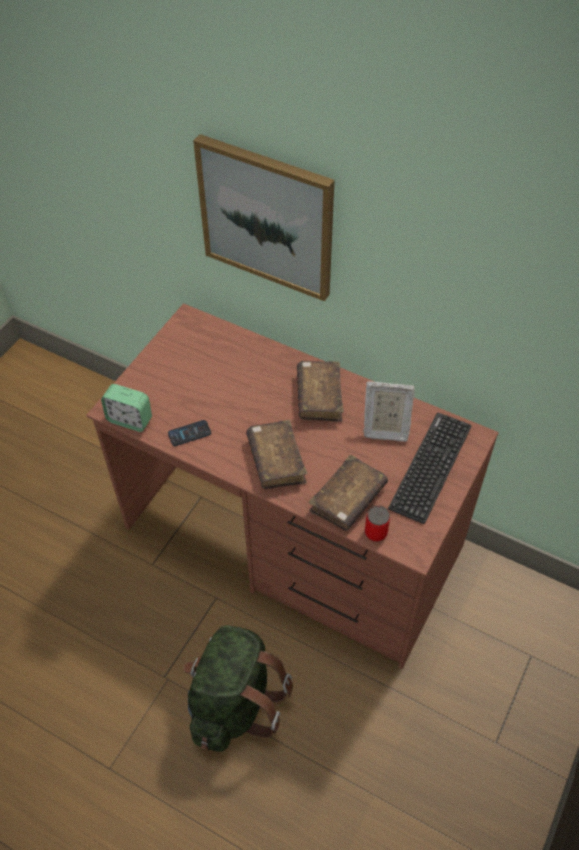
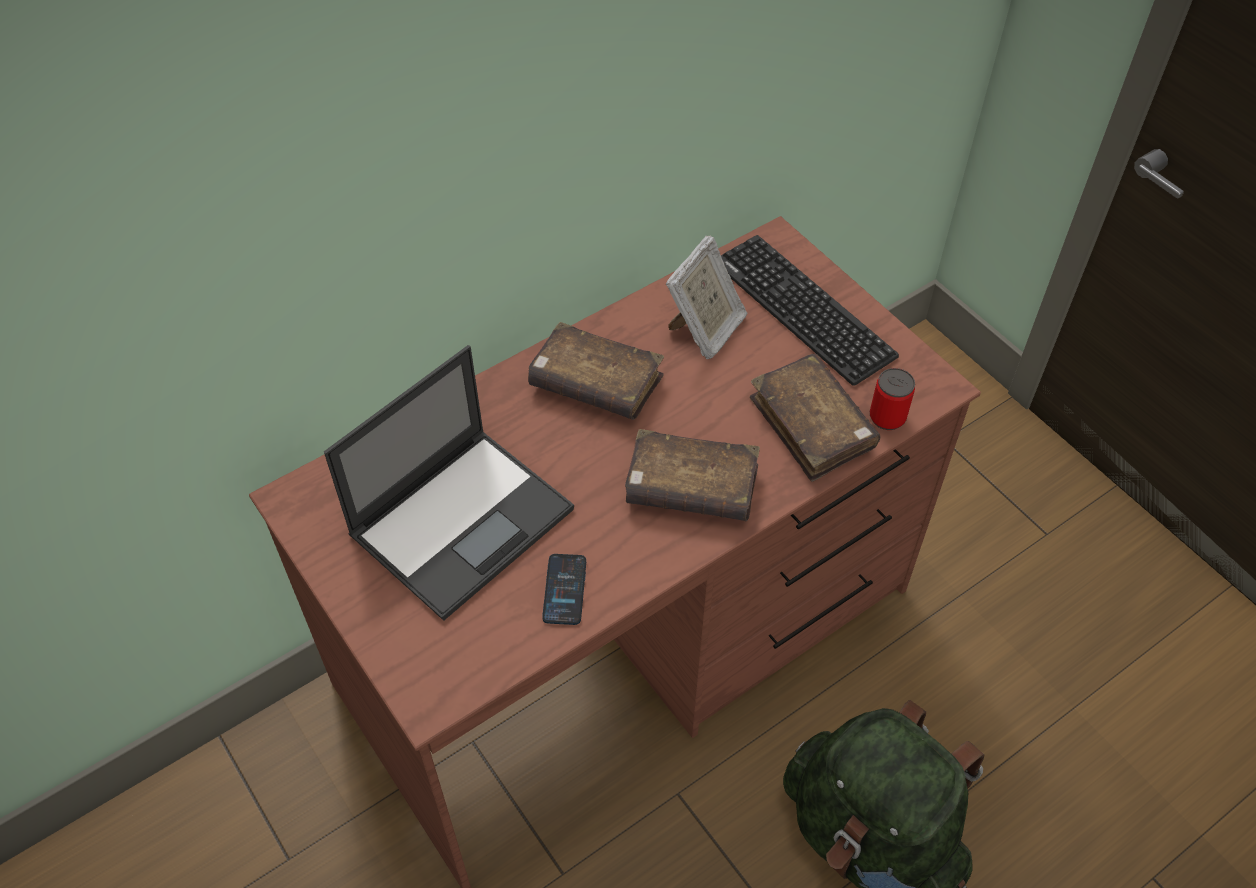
camera: 65 degrees left, 0 degrees up
alarm clock [101,384,152,432] -> none
picture [193,134,334,301] -> none
none -> laptop [324,345,574,620]

